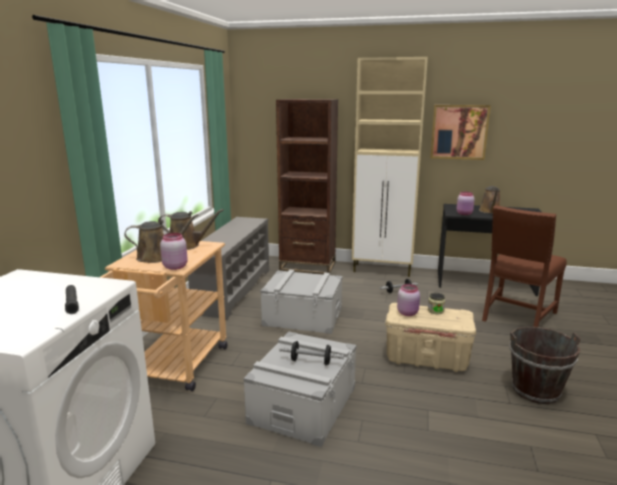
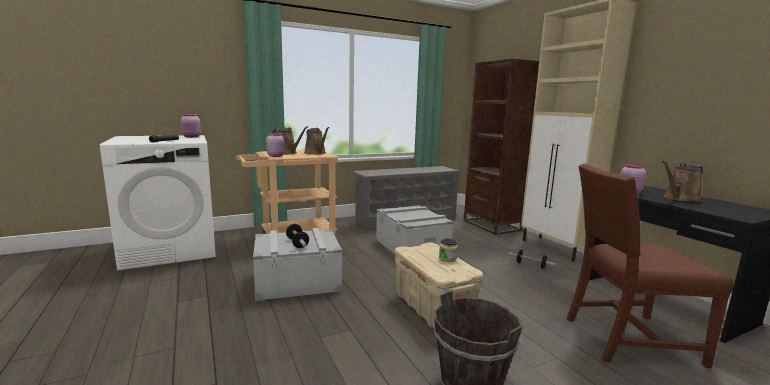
camera: 50 degrees right, 5 degrees down
pink jar [397,284,420,316] -> pink jar moved to [181,114,201,138]
picture [430,105,491,160] -> none

